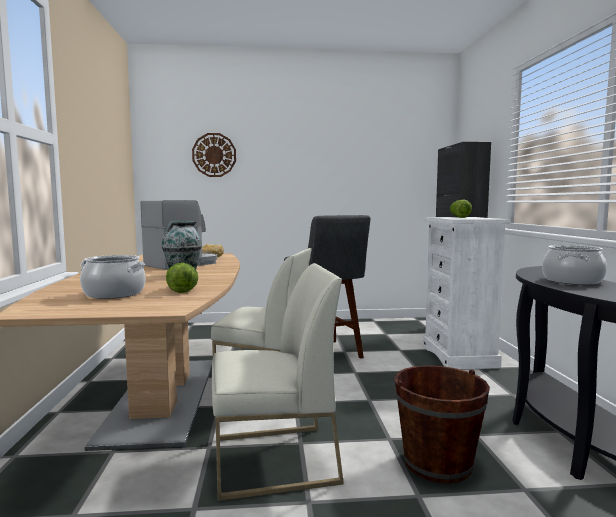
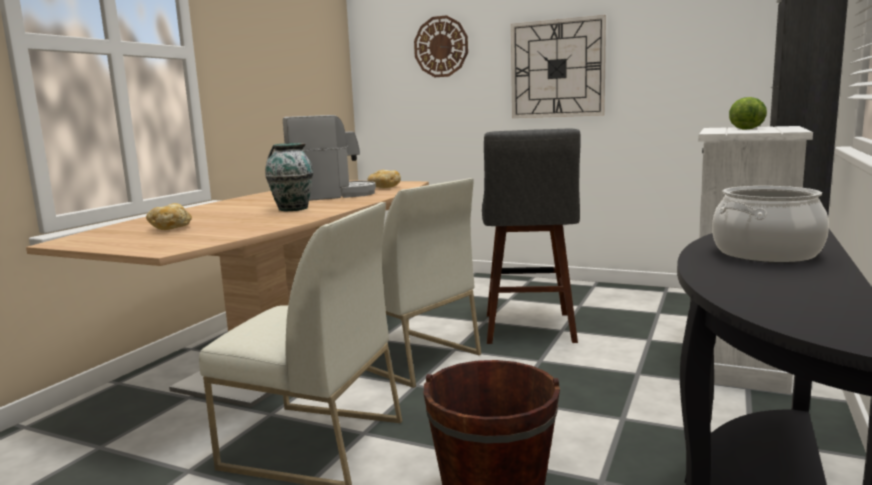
camera: 30 degrees right, 5 degrees up
cooking pot [80,255,145,299] -> bread [146,203,192,230]
lettuce [166,263,198,293] -> none
none -> wall clock [511,15,606,118]

